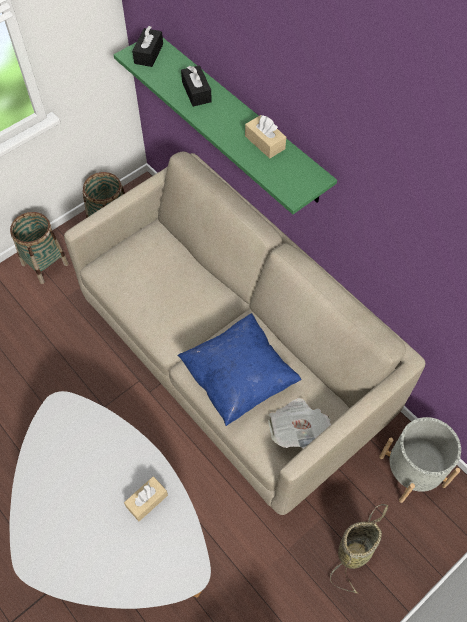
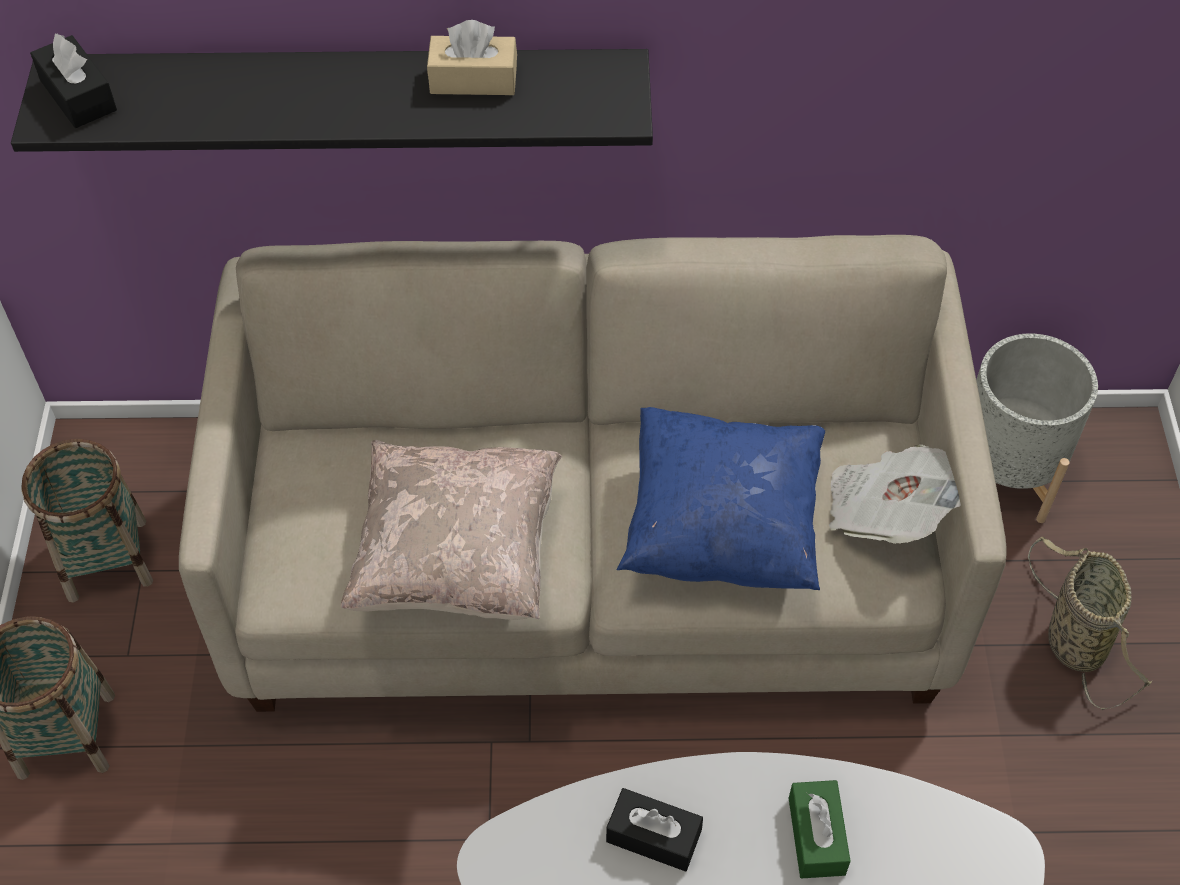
camera: 50 degrees left, 5 degrees down
green shelf [114,38,337,214] -> black shelf [11,49,653,152]
beige tissue box [124,476,168,521] -> green tissue box [789,780,851,879]
black tissue box [181,65,212,107] -> black tissue box moved to [606,788,703,872]
none -> beige pillow [340,440,562,620]

